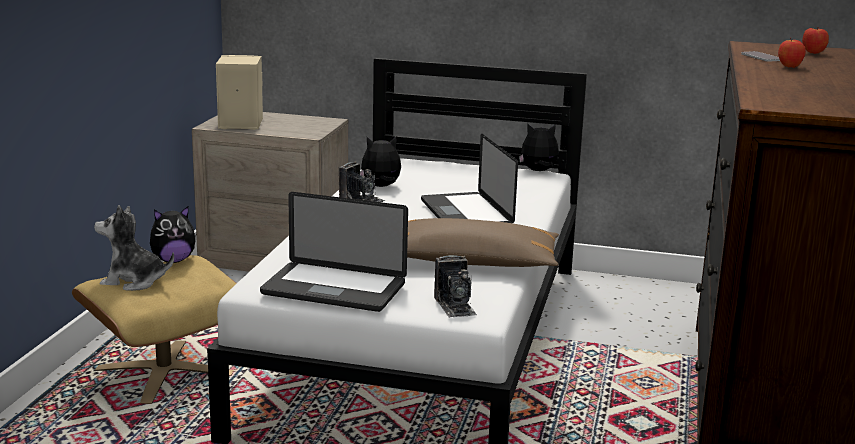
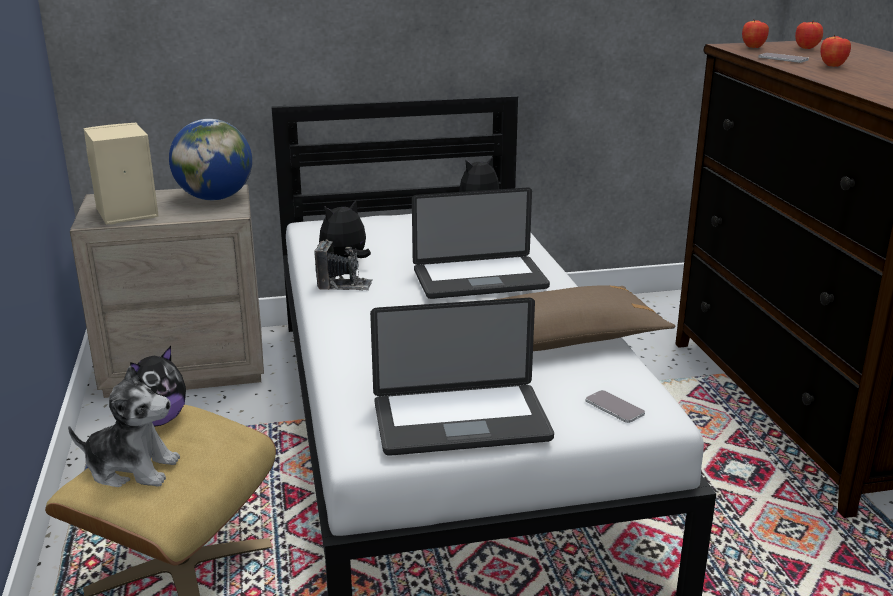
camera: 25 degrees left, 5 degrees up
plush toy [94,205,174,291] -> plush toy turned 150 degrees counterclockwise [68,365,180,487]
laptop [421,133,518,223] -> laptop turned 60 degrees counterclockwise [412,188,550,299]
camera [434,255,477,318] -> phone [586,390,645,423]
none -> globe [169,119,252,200]
none -> apple [742,20,769,48]

